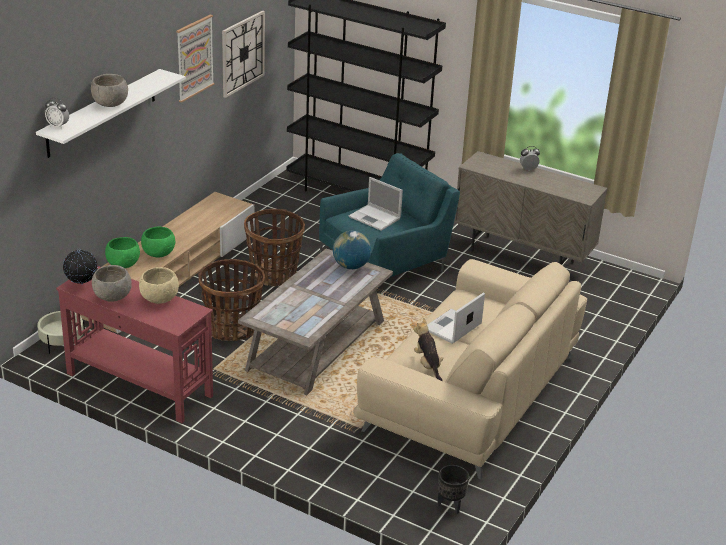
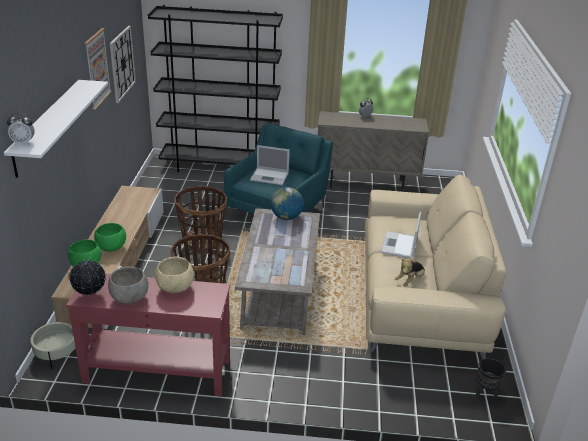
camera: 25 degrees left, 0 degrees up
grey bowl [91,74,128,107] -> none
plush toy [414,318,444,381] -> plush toy turned 90 degrees counterclockwise [395,259,425,287]

